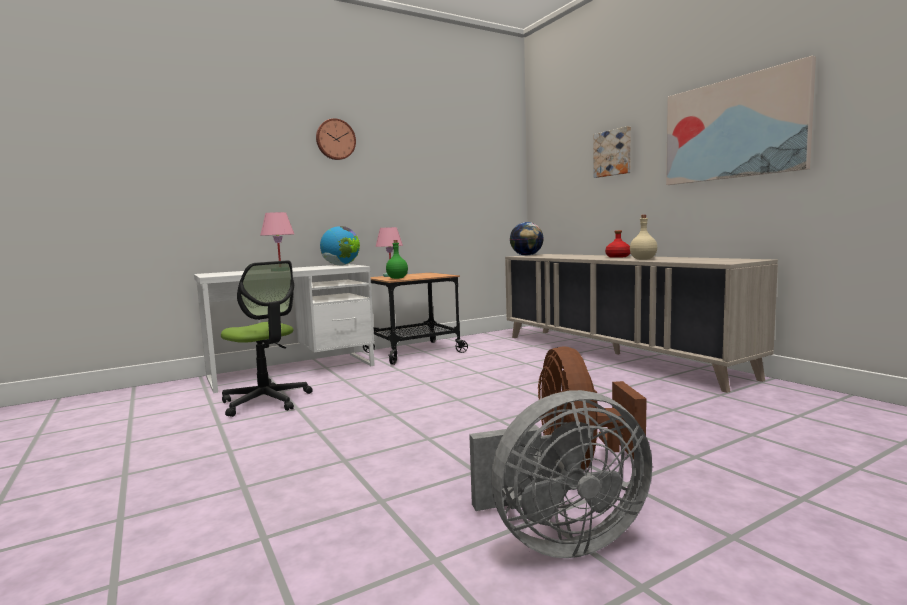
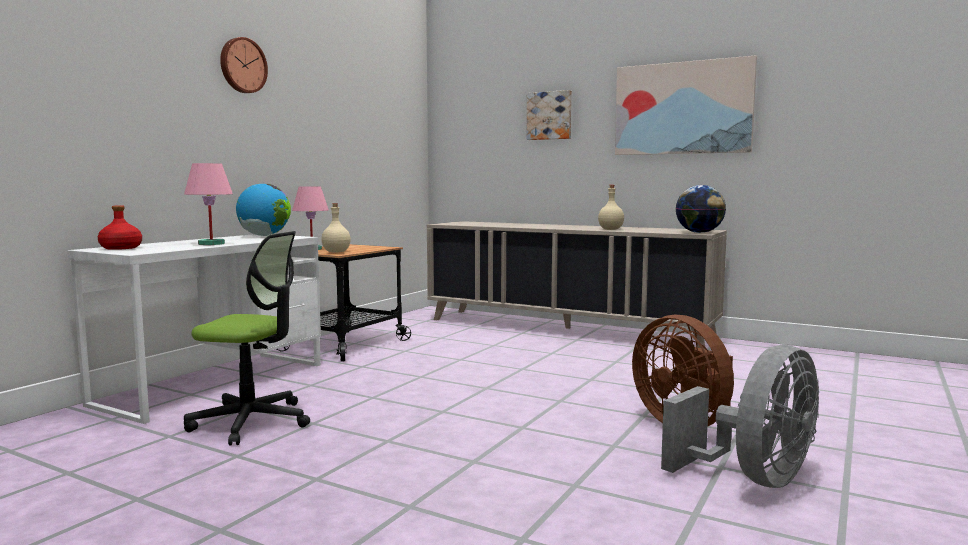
camera: 30 degrees left, 0 degrees up
green bottle [386,240,408,279] -> beige bottle [321,203,351,253]
globe [510,222,544,256] -> globe moved to [675,185,726,233]
red bottle [605,230,630,258] -> red bottle moved to [98,206,142,250]

